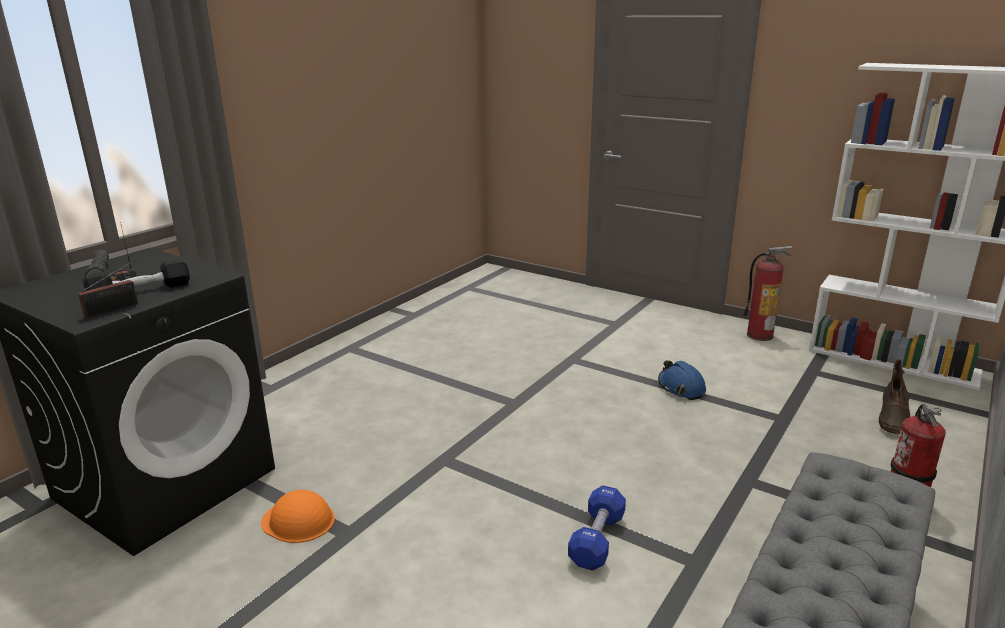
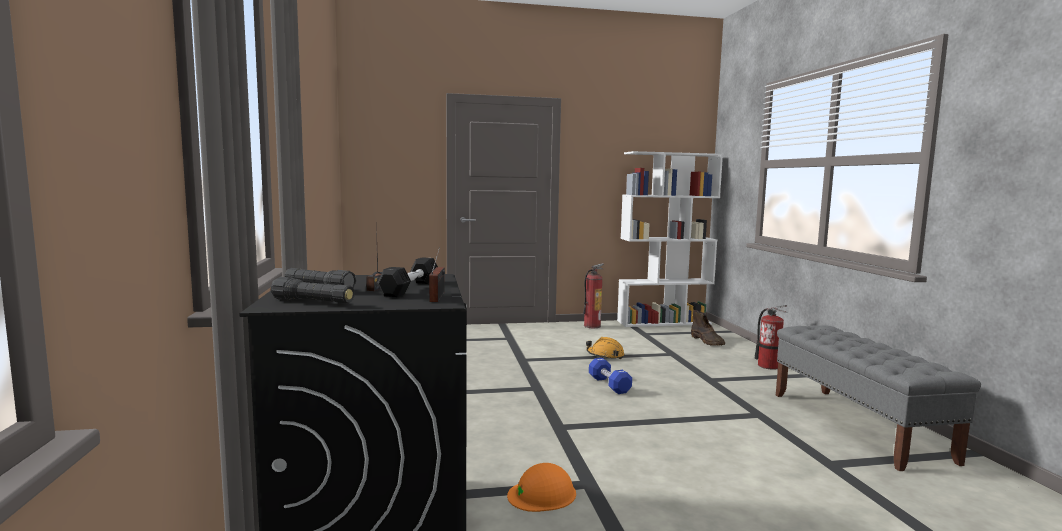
camera: 45 degrees left, 15 degrees down
blue dumbbell [568,485,626,571] -> blue dumbbell moved to [589,358,632,394]
blue hard hat [658,360,706,400] -> orange hard hat [586,337,624,359]
none -> black flashlight [271,277,355,303]

